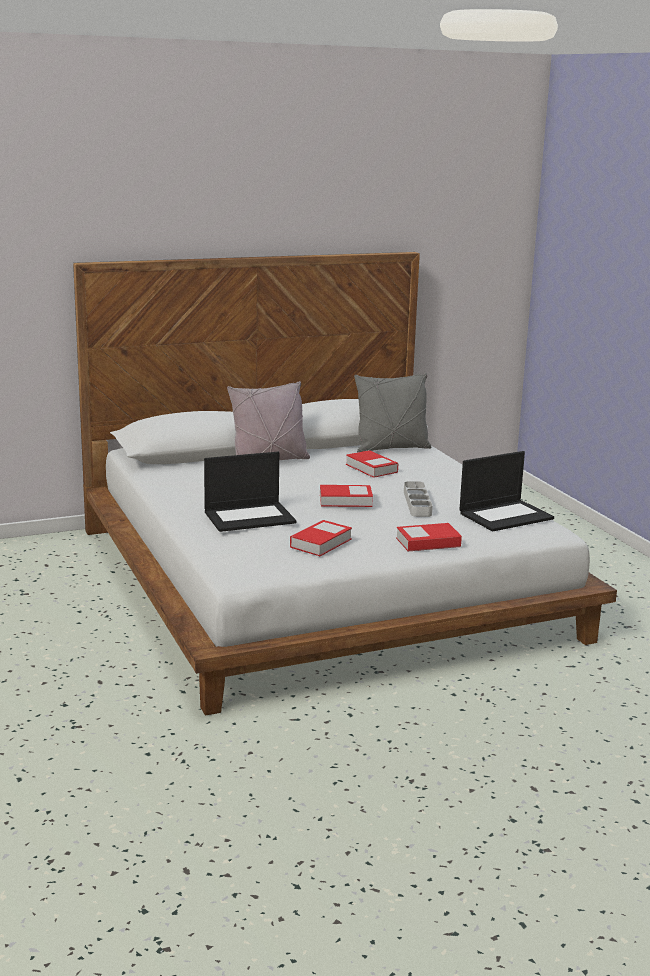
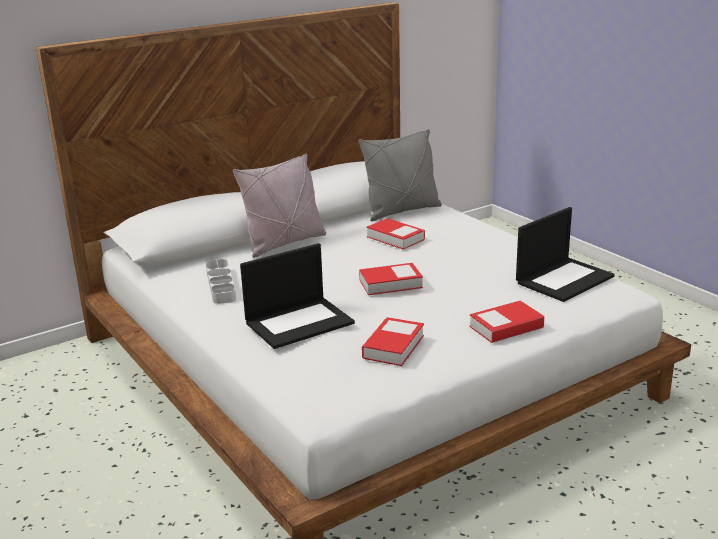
camera: 10 degrees left, 5 degrees up
grey tray [404,481,433,517] -> grey tray moved to [206,259,236,304]

